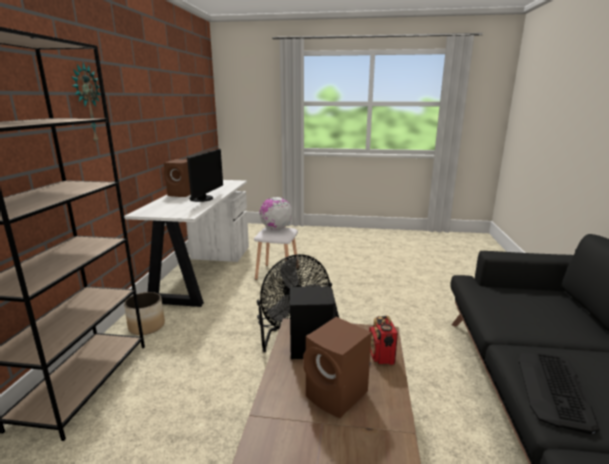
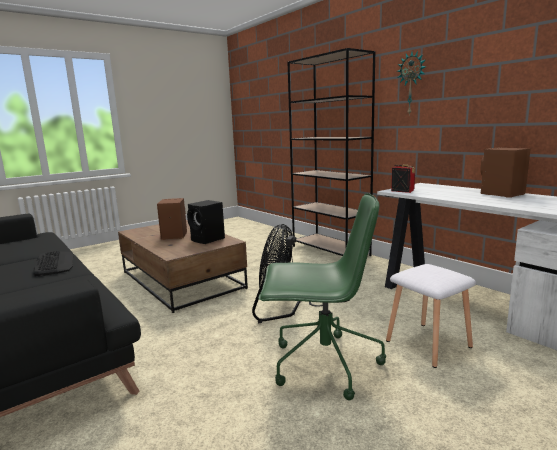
camera: 135 degrees right, 5 degrees down
planter [124,292,165,335] -> none
monitor [187,148,223,202] -> none
globe [259,197,293,230] -> none
radio [369,316,398,365] -> radio moved to [391,164,415,193]
none -> green office chair [258,193,386,400]

